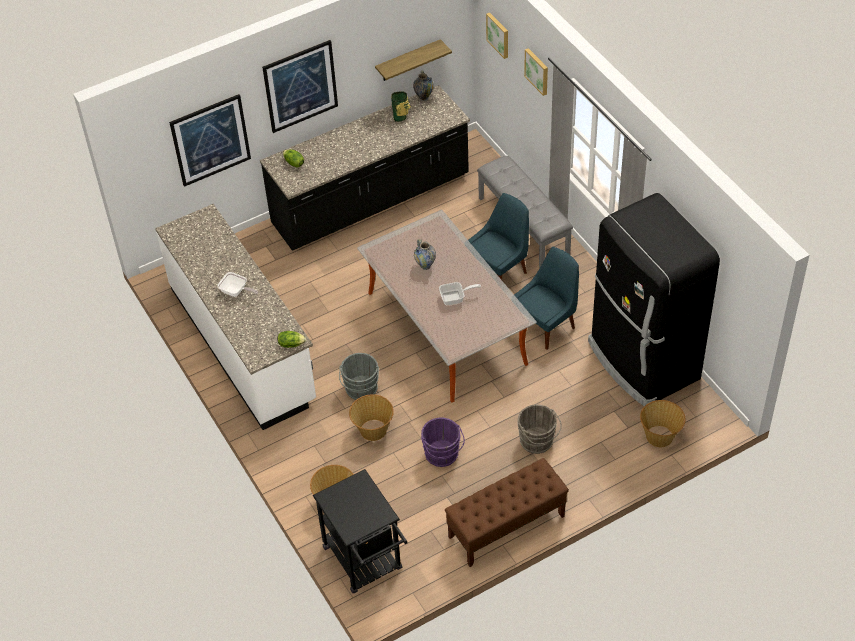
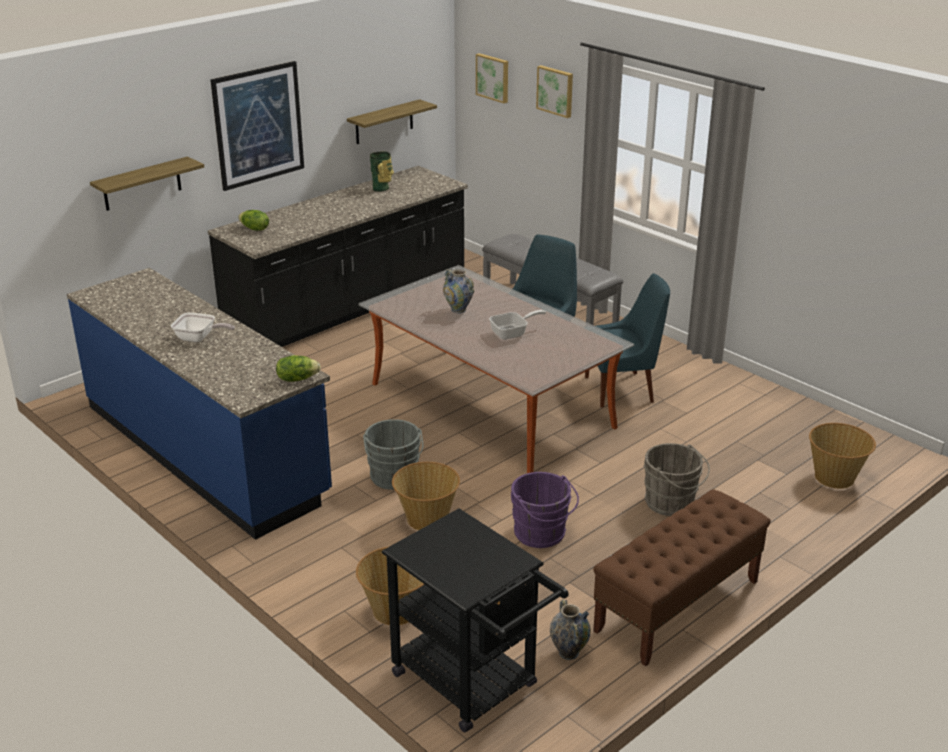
camera: 15 degrees left, 20 degrees down
white counter [155,204,316,430] -> blue counter [67,268,332,540]
picture [169,94,251,187] -> shelf [90,156,204,211]
vase [413,70,434,101] -> vase moved to [550,599,591,660]
blue chair [514,247,579,350] -> blue chair turned 45 degrees clockwise [585,273,670,408]
black fridge [588,193,720,406] -> none

